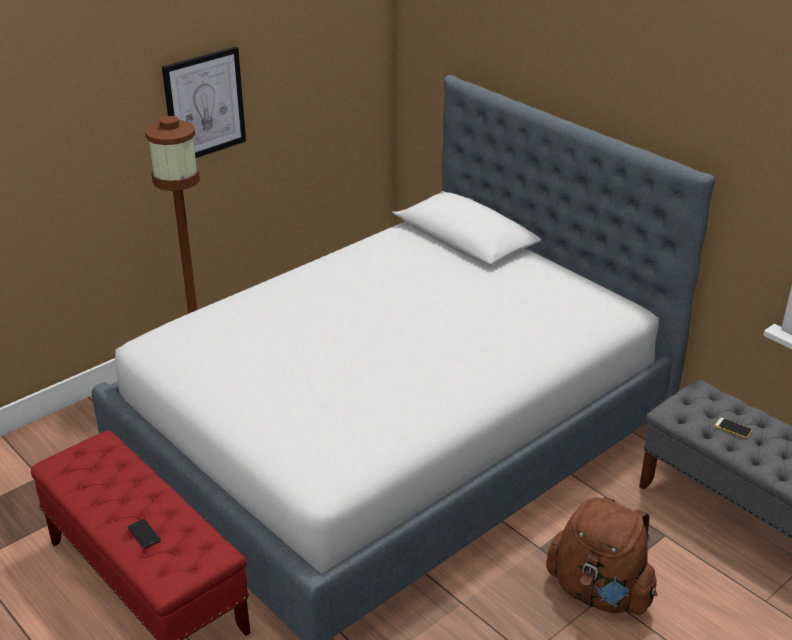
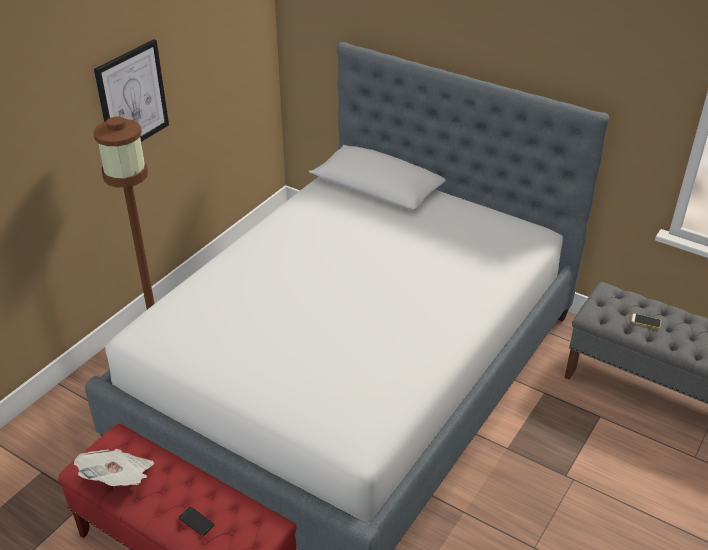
camera: 15 degrees left, 5 degrees up
brown backpack [546,497,658,615] -> none
none -> newspaper [74,449,154,486]

